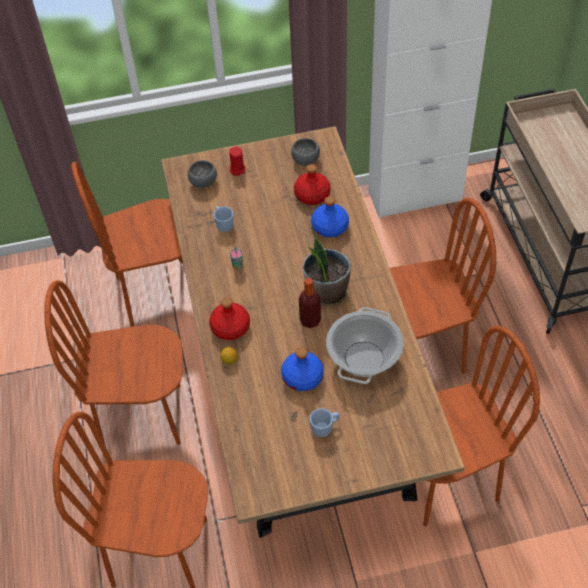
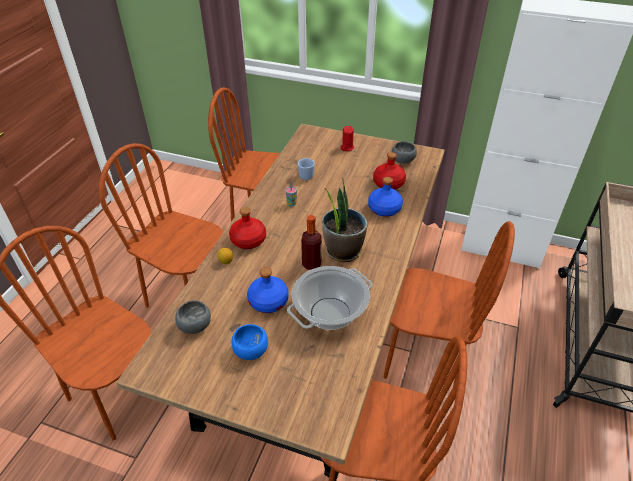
camera: 30 degrees right, 10 degrees down
grey bowl [188,160,217,188] -> grey bowl moved to [175,300,211,334]
blue mug [309,408,340,437] -> blue bowl [231,324,268,360]

